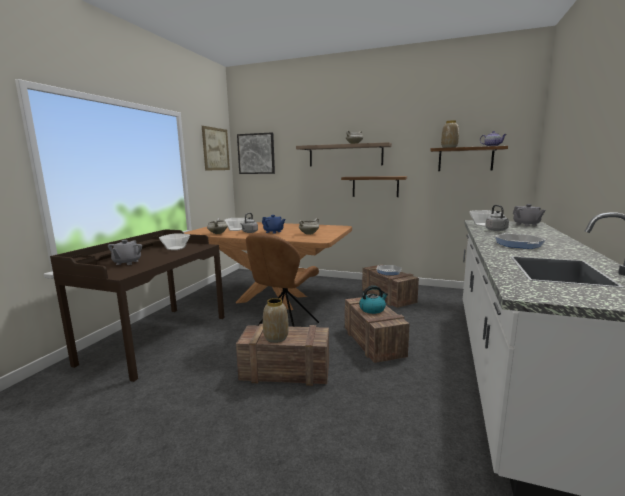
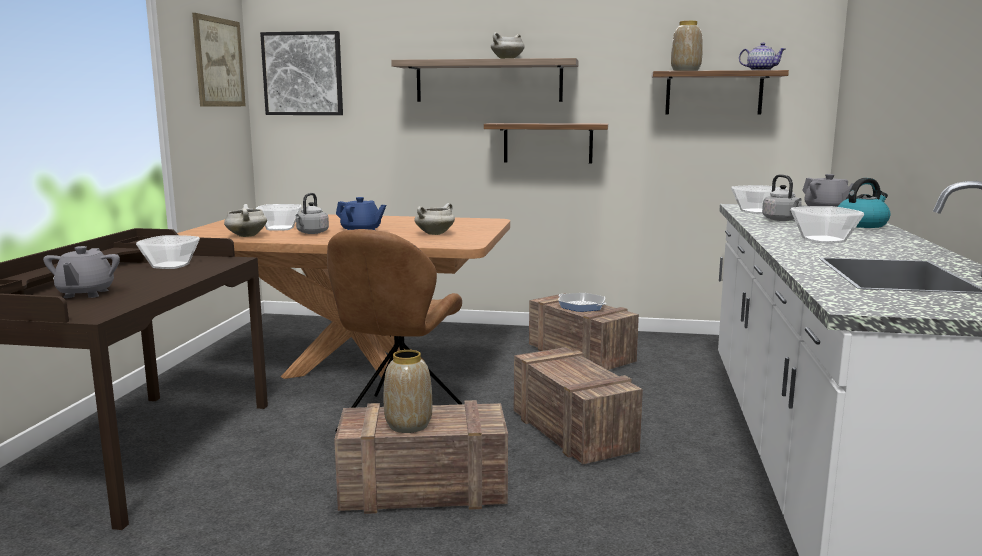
camera: 10 degrees left, 0 degrees up
kettle [359,286,388,314] -> kettle moved to [838,178,890,228]
frying pan [494,233,546,249] -> bowl [791,206,864,243]

